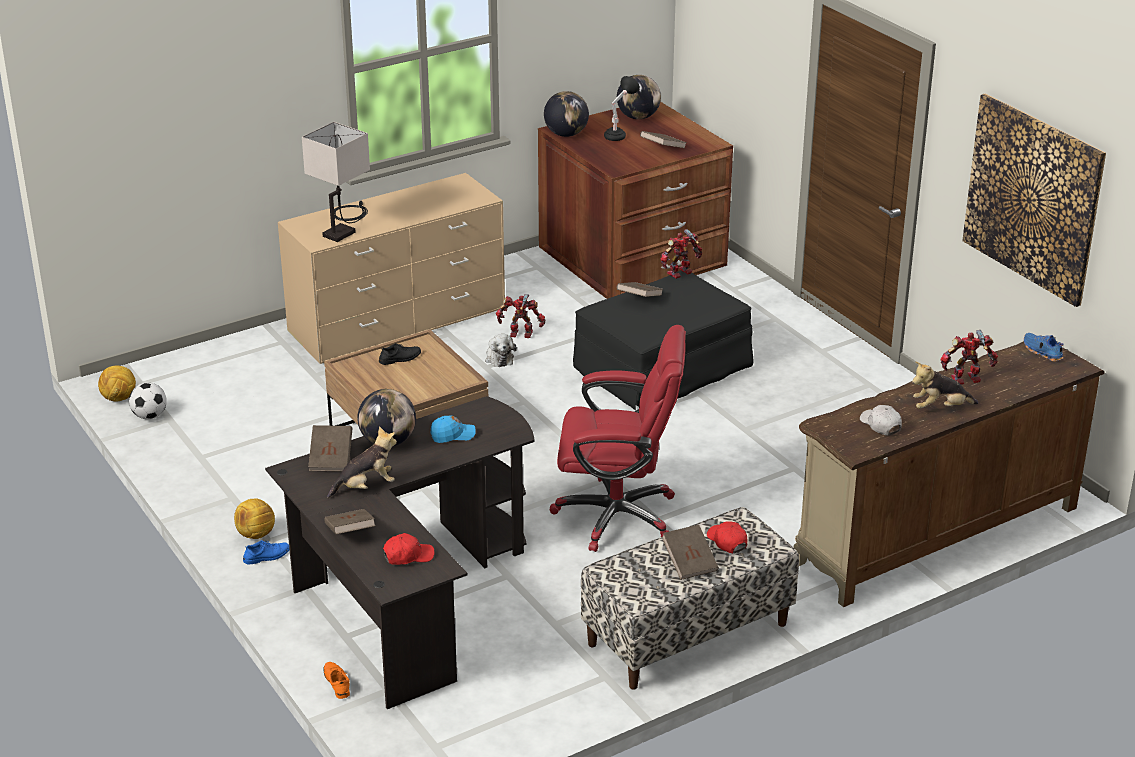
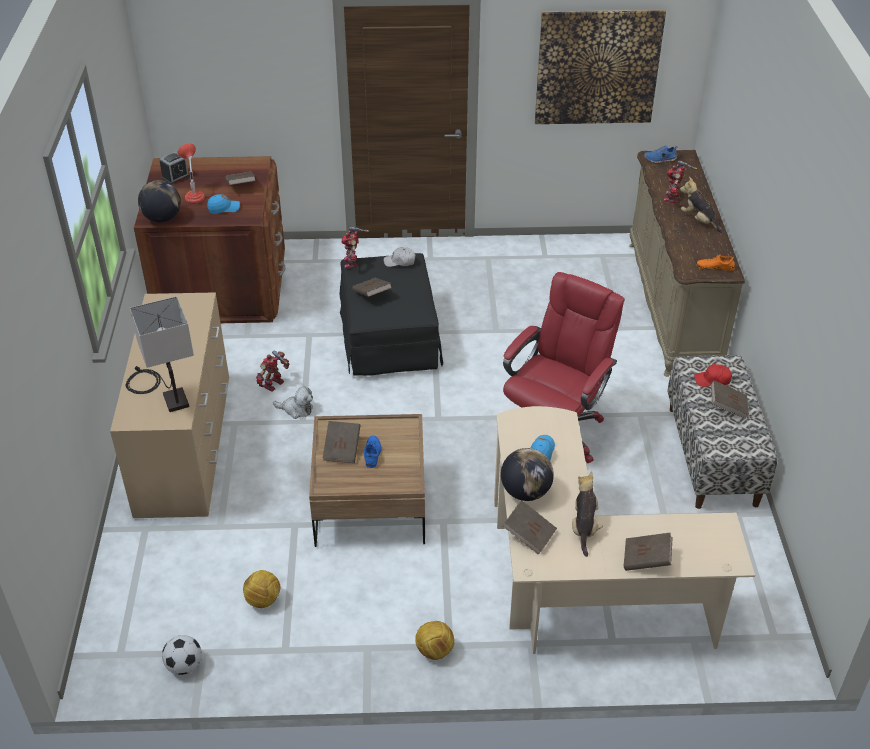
camera: 60 degrees left, 10 degrees up
football [98,365,136,401] -> football moved to [243,570,281,608]
blue shoe [243,540,290,565] -> blue shoe moved to [364,435,381,468]
black desk [265,396,535,709] -> beige desk [494,406,755,654]
orange shoe [323,662,350,699] -> orange shoe moved to [696,254,735,271]
black shoe [379,343,421,365] -> brown book [323,421,361,463]
red cap [383,533,435,565] -> none
black table lamp [604,76,640,141] -> red table lamp [177,143,205,204]
globe [617,75,661,119] -> alarm clock [159,151,190,184]
white cap [860,405,902,436] -> white cap moved to [384,247,415,267]
plush toy [912,361,979,409] -> plush toy turned 120 degrees clockwise [680,177,723,233]
none -> blue cap [207,194,240,214]

